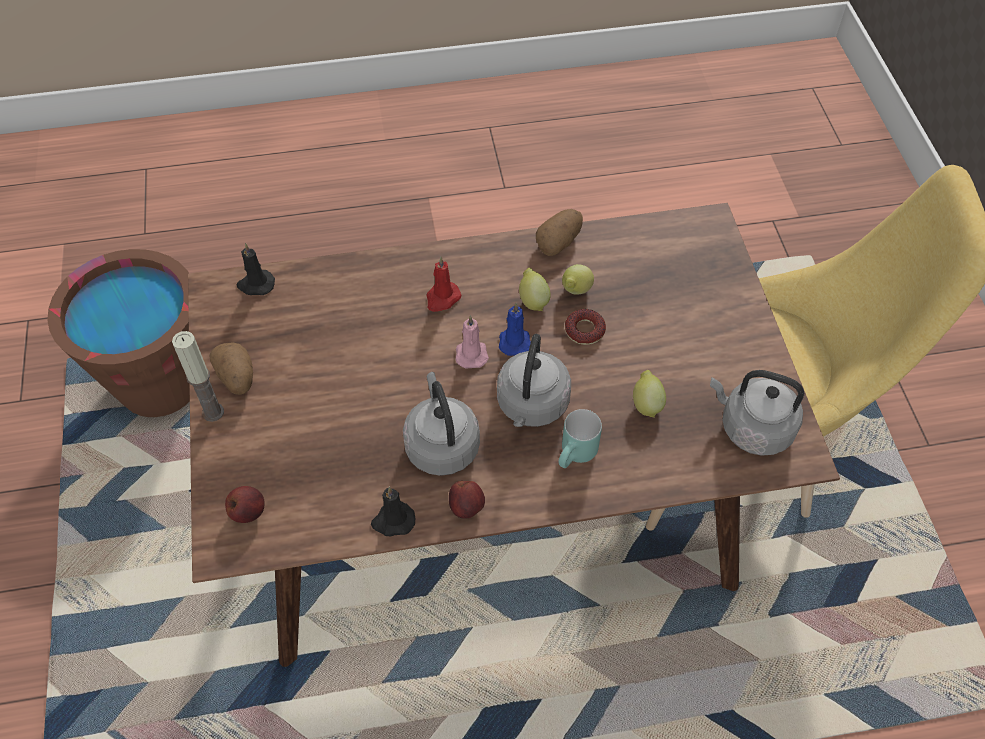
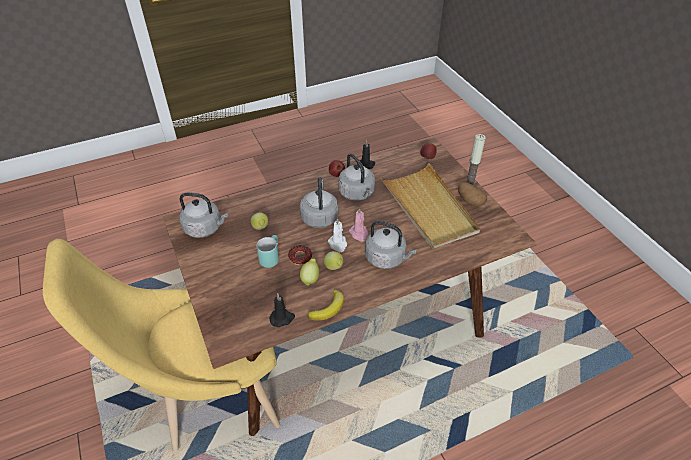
camera: 165 degrees right, 10 degrees down
brown bucket [47,249,190,417] -> none
black candle [237,243,275,295] -> black candle moved to [269,294,295,327]
red candle [426,257,461,312] -> grey kettle [365,221,417,269]
blue candle [499,303,531,356] -> white candle [328,218,347,252]
potato [536,209,583,256] -> banana [308,290,344,320]
turquoise mug [558,409,602,468] -> turquoise mug moved to [256,235,279,268]
none -> beige tray [380,163,480,249]

